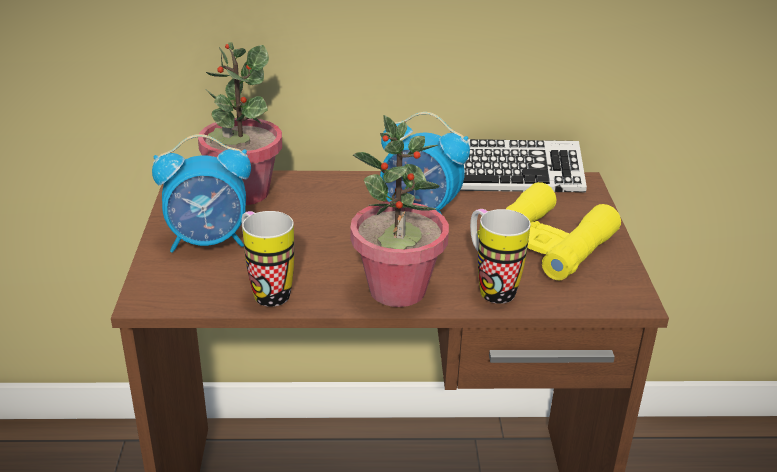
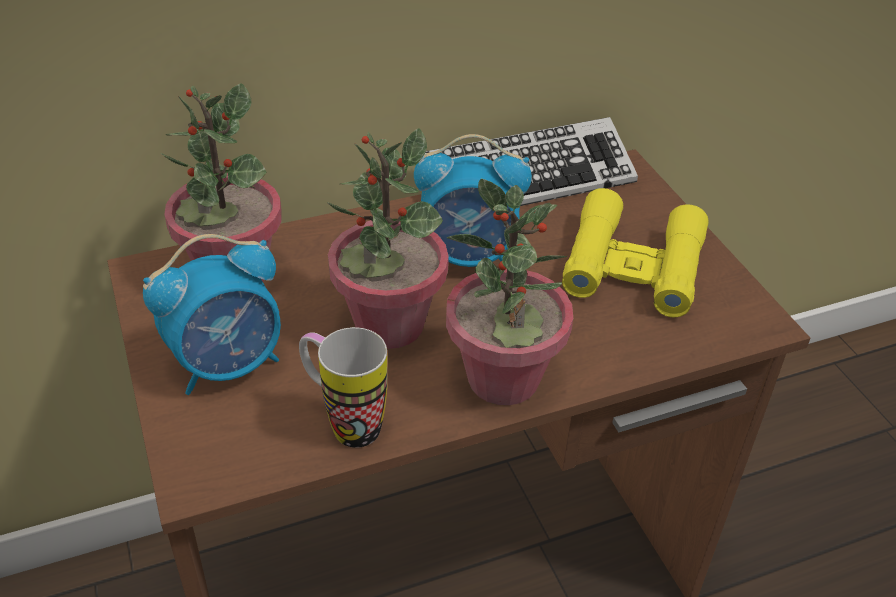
camera: 20 degrees left, 10 degrees up
mug [470,209,531,304] -> none
none -> potted plant [327,128,449,349]

